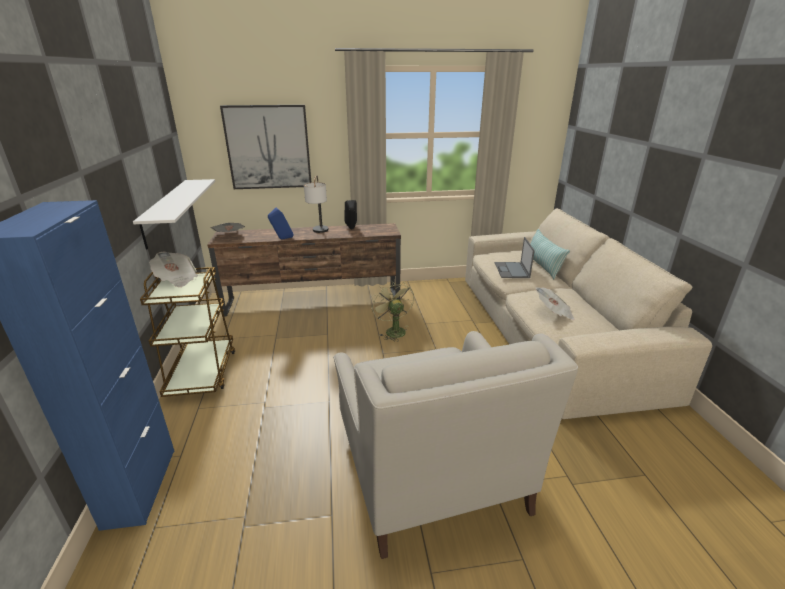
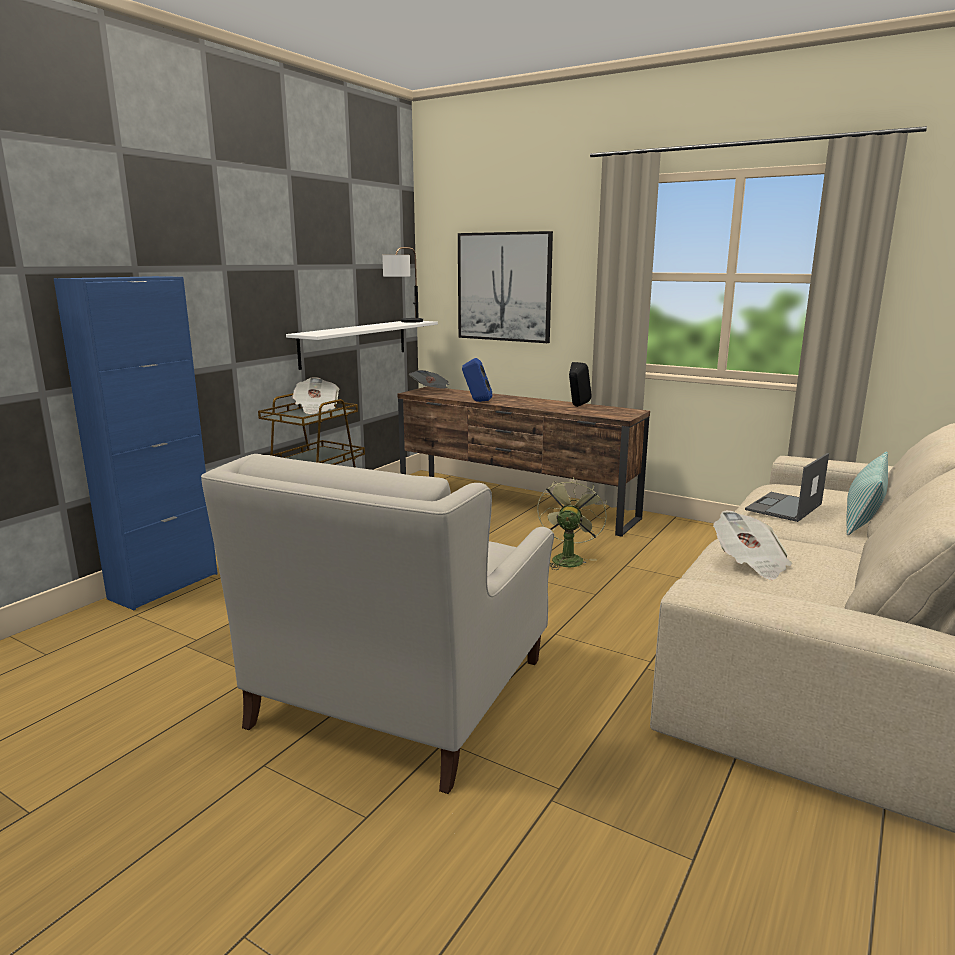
camera: 40 degrees right, 10 degrees down
table lamp [304,175,328,233] -> table lamp moved to [382,247,423,323]

